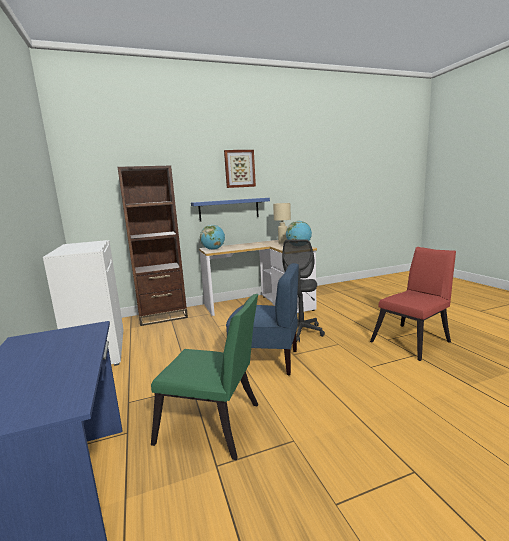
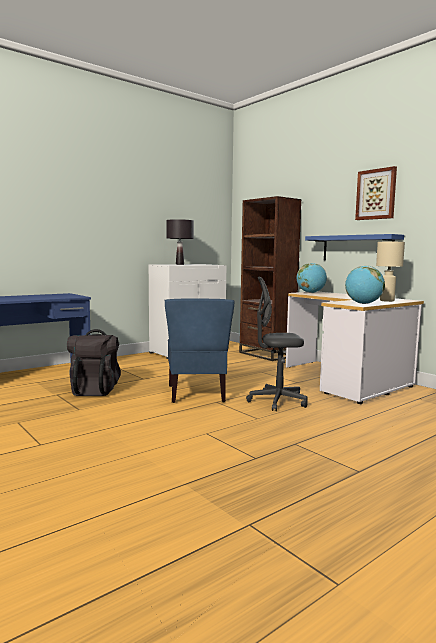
camera: 70 degrees right, 5 degrees down
green chair [151,294,258,460] -> black backpack [67,329,121,396]
red chair [370,247,456,361] -> none
none -> black table lamp [166,219,194,265]

